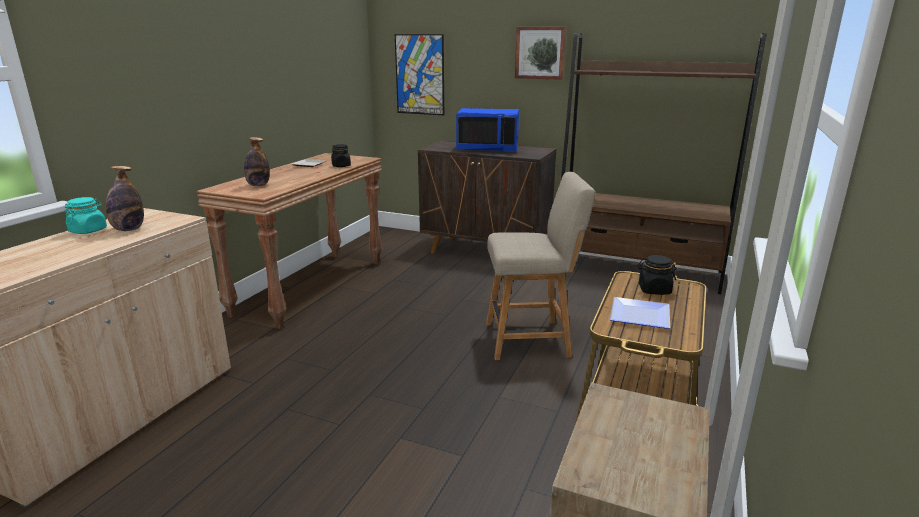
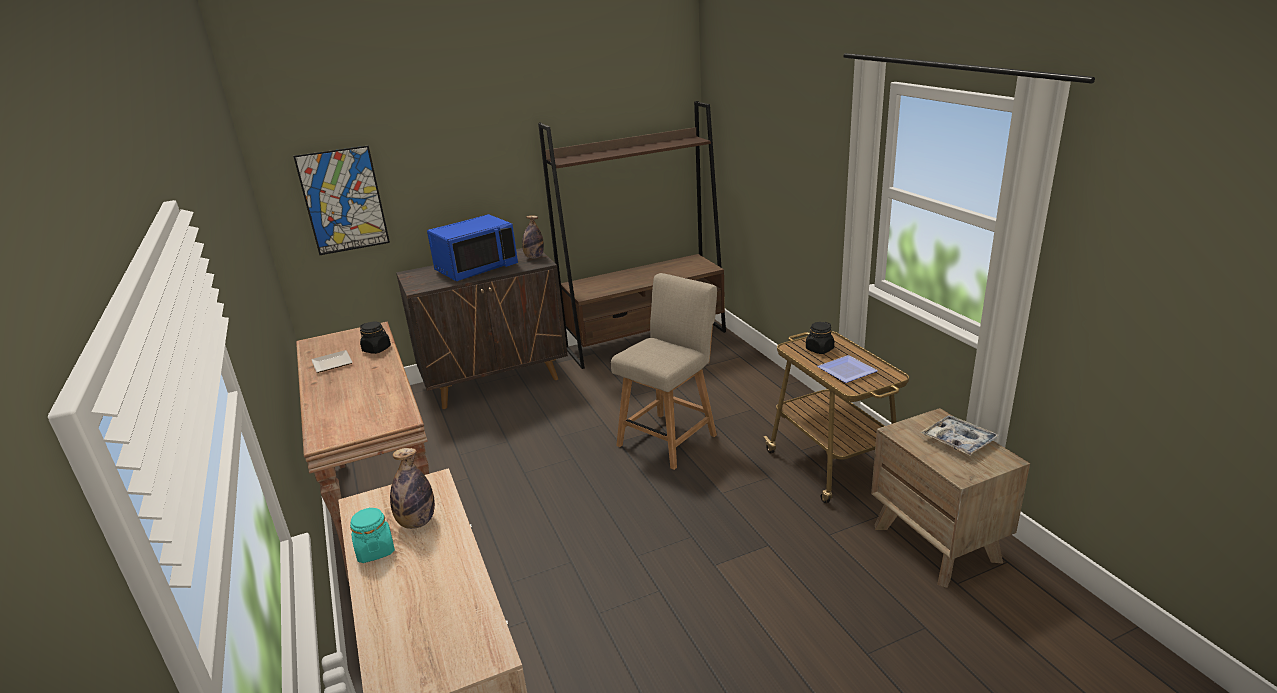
camera: 45 degrees left, 5 degrees up
bottle [244,137,270,186] -> bottle moved to [522,215,544,258]
picture [515,26,566,80] -> none
none -> tray [920,415,1000,456]

